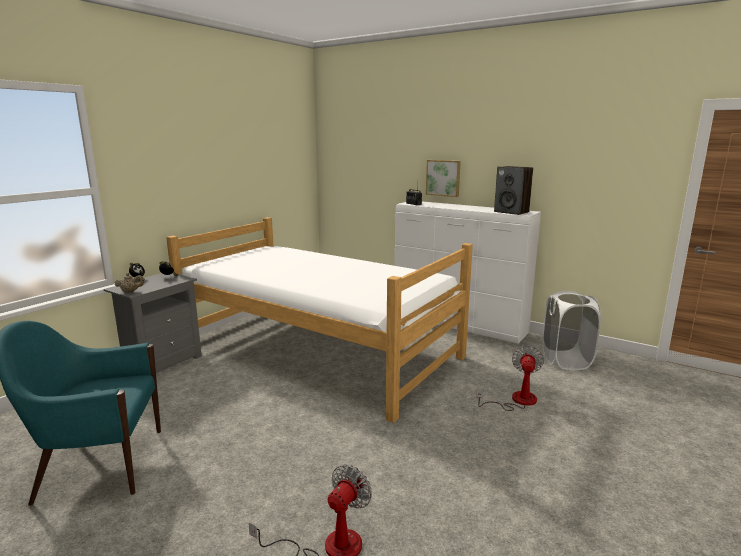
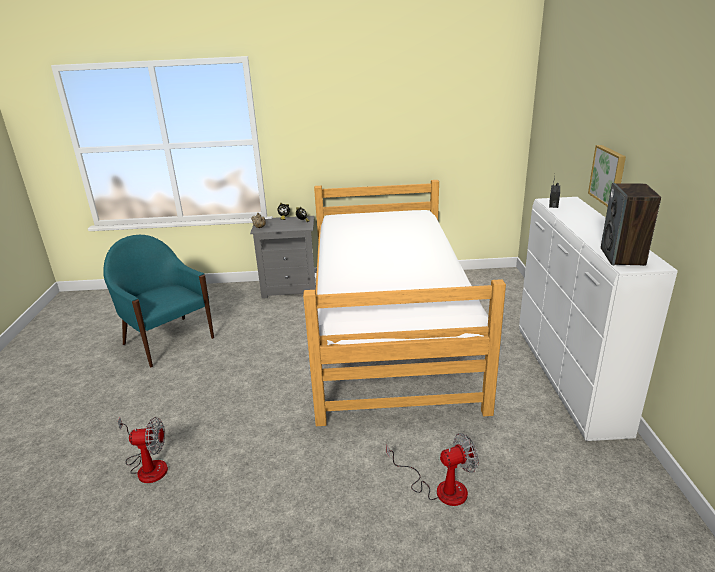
camera: 55 degrees right, 10 degrees up
white laundry basket [542,291,601,370] -> none

